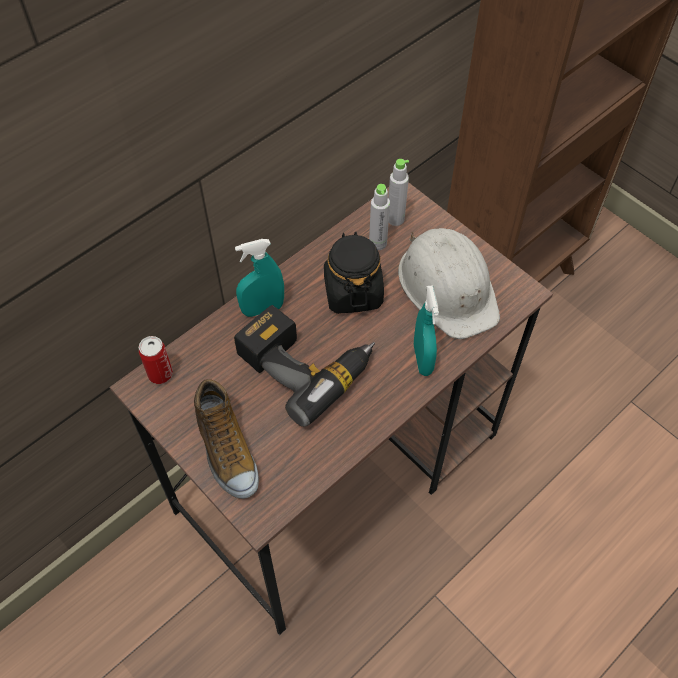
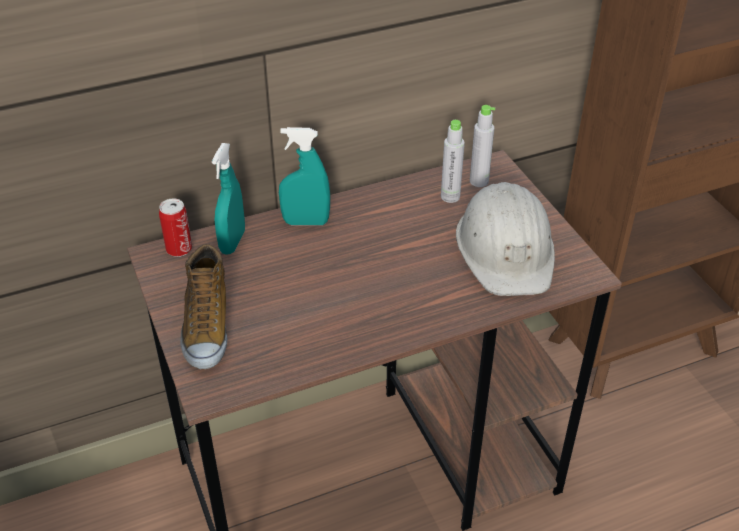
camera: 20 degrees right, 15 degrees down
power drill [234,305,375,427] -> none
black jar [324,232,384,314] -> none
turquoise spray bottle [414,285,439,376] -> turquoise spray bottle moved to [212,143,245,255]

